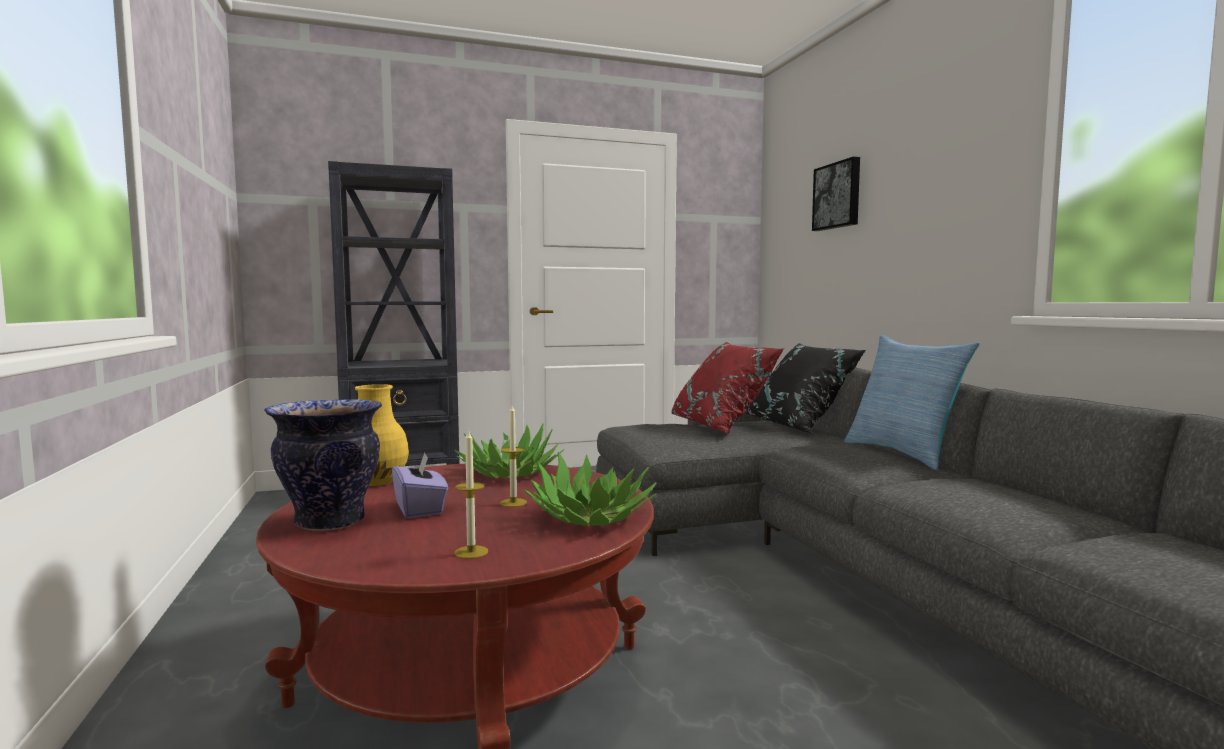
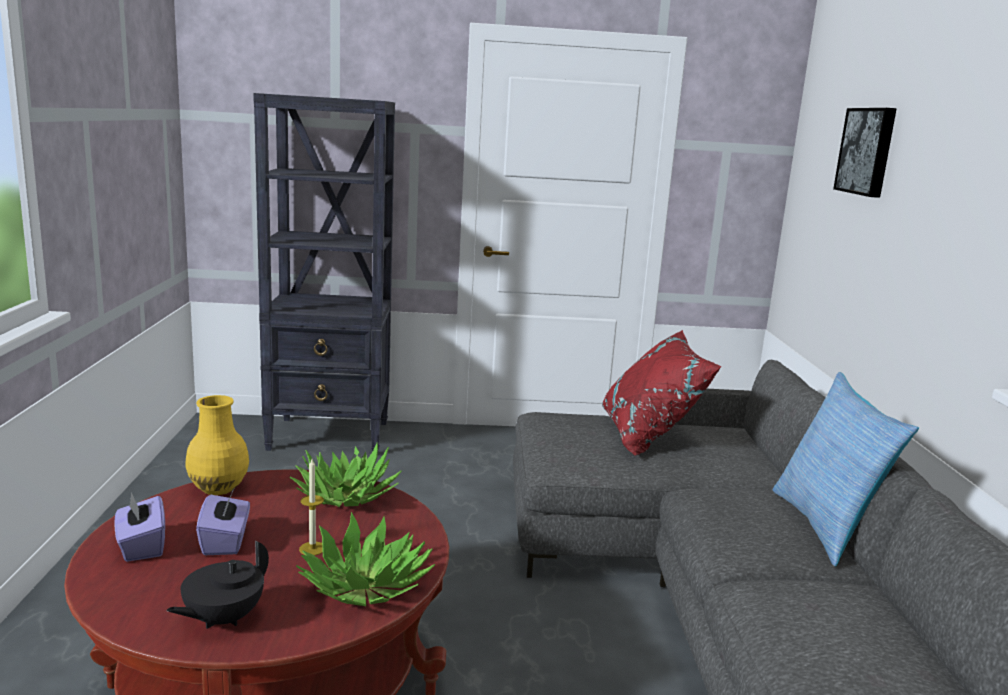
camera: 15 degrees right, 10 degrees up
vase [264,399,382,531] -> purple tissue box [114,492,165,562]
candle [455,429,488,559] -> black teapot [166,541,269,629]
black pillow [746,343,866,433] -> none

